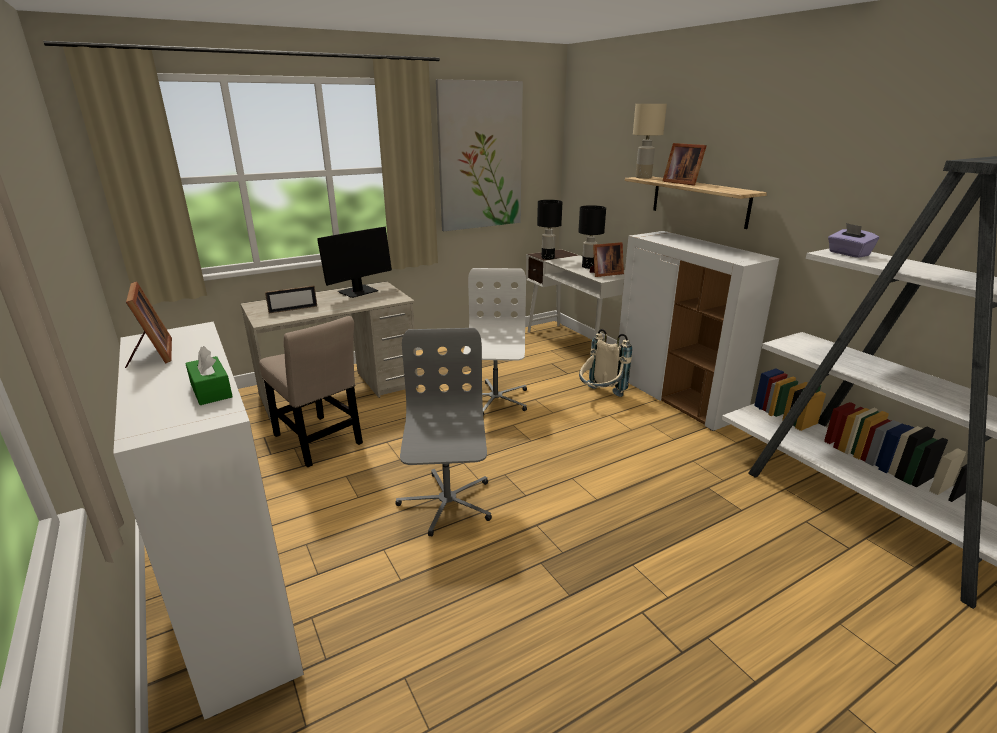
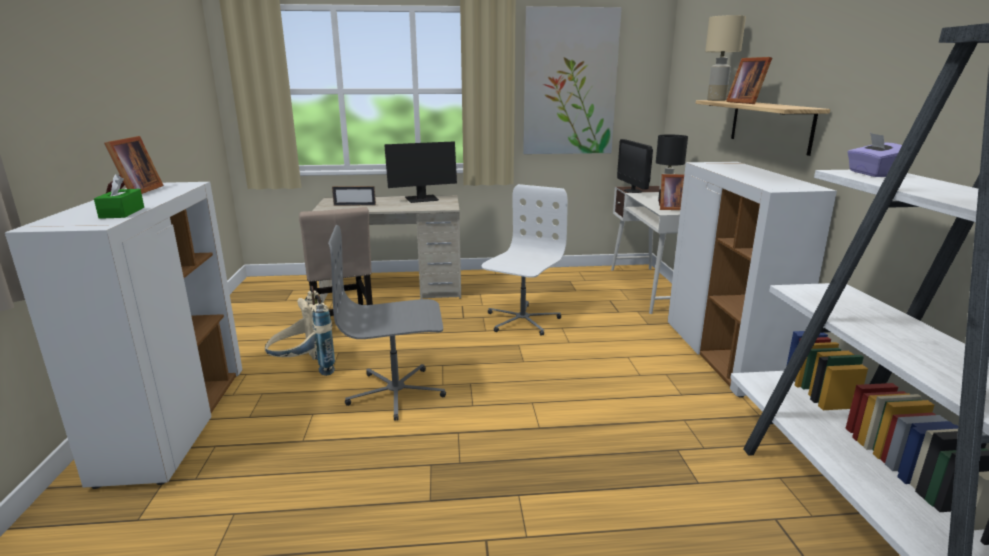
camera: 25 degrees right, 5 degrees down
grey office chair [395,328,492,537] -> grey office chair turned 120 degrees counterclockwise [328,225,446,421]
black table lamp [537,200,562,259] -> monitor [617,139,653,193]
beige backpack [579,329,632,397] -> beige backpack moved to [265,286,335,376]

